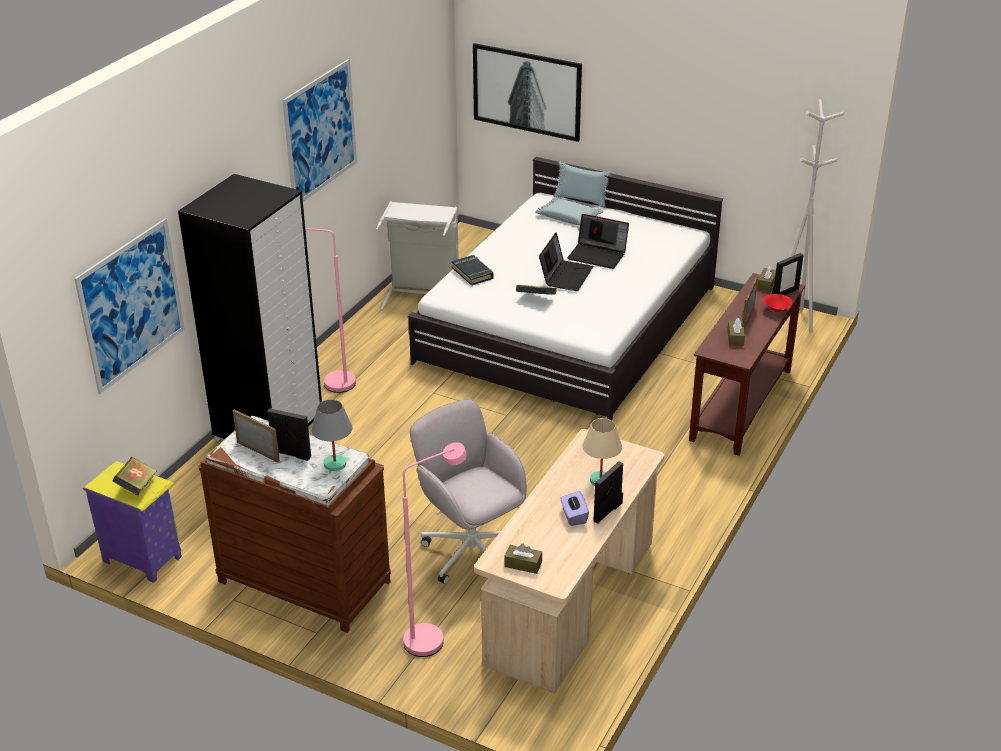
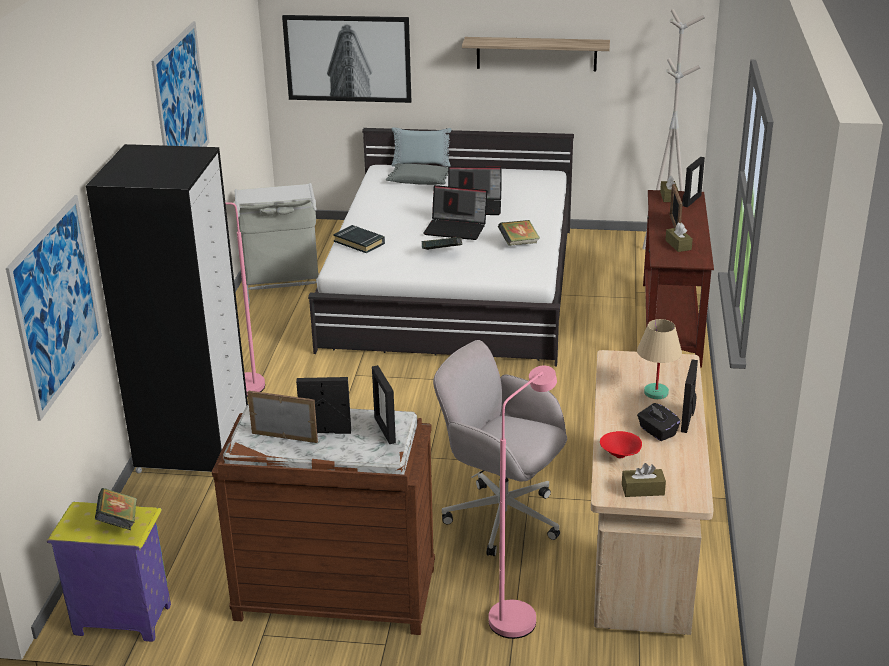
camera: 20 degrees left, 5 degrees down
grey table lamp [311,399,353,471] -> picture frame [372,365,396,444]
blue pillow [536,196,603,225] -> grey pillow [386,163,448,185]
laptop [539,232,594,291] -> laptop turned 105 degrees clockwise [423,185,487,240]
purple tissue box [560,491,589,526] -> black tissue box [637,403,681,441]
red bowl [763,294,792,312] -> red bowl moved to [600,431,642,458]
none -> shelf [462,37,610,71]
none -> book [498,220,540,246]

